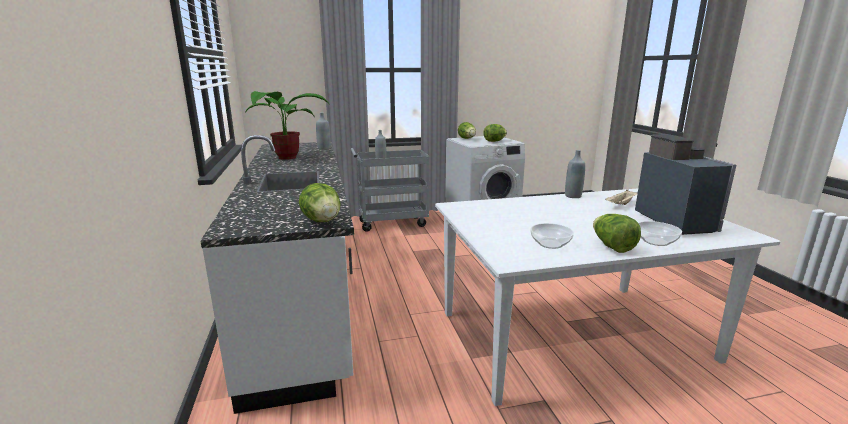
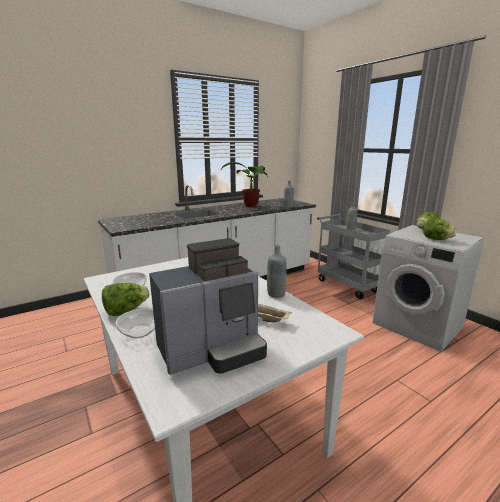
camera: 70 degrees right, 0 degrees up
lettuce [299,183,341,222] -> none

